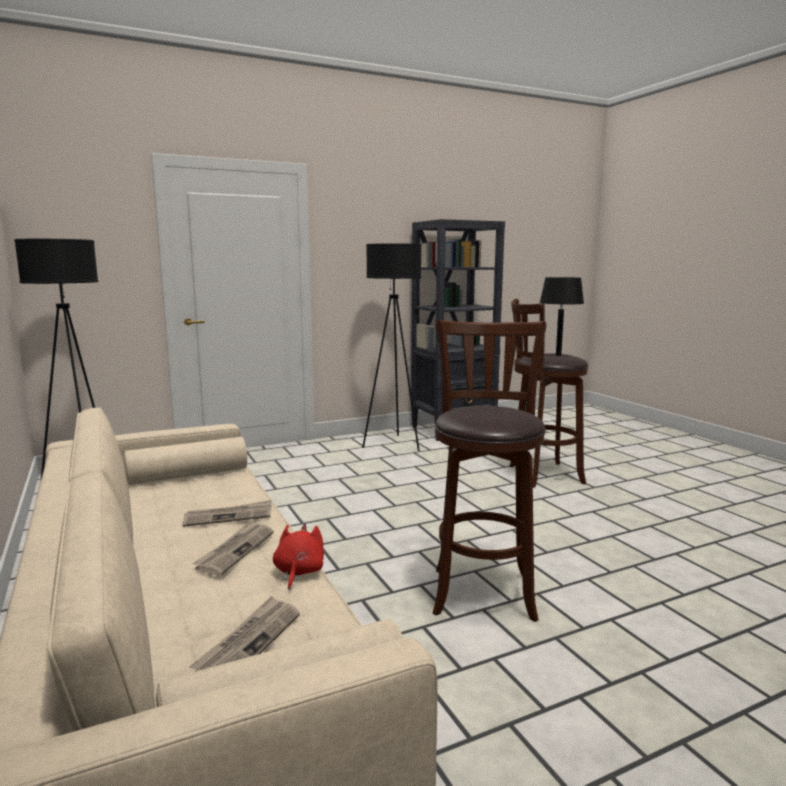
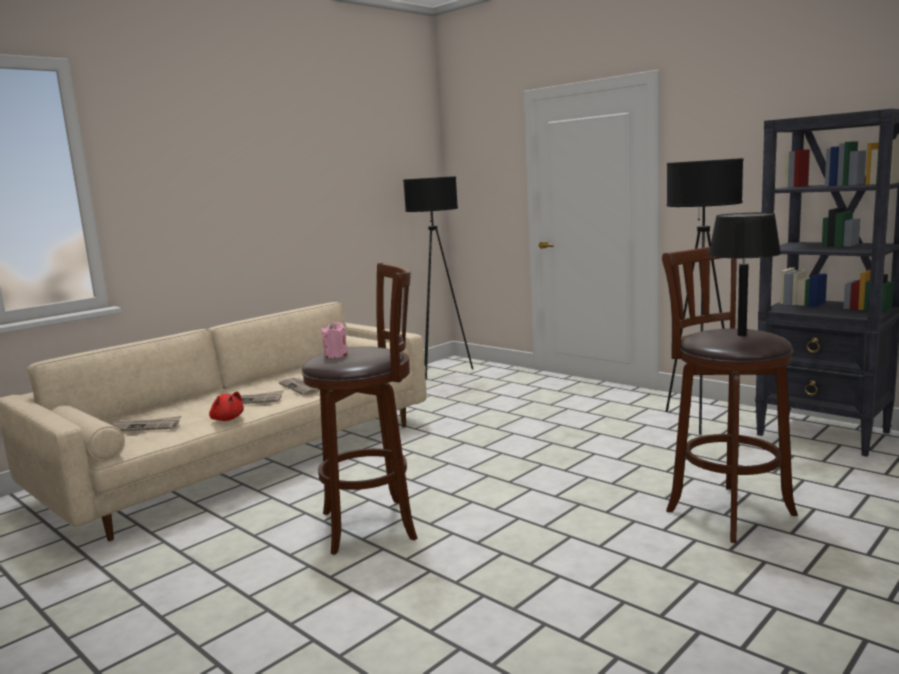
camera: 70 degrees right, 0 degrees up
red plush toy [273,523,324,590] -> red plush toy turned 60 degrees clockwise [209,391,244,421]
none -> pink candle [321,322,348,358]

